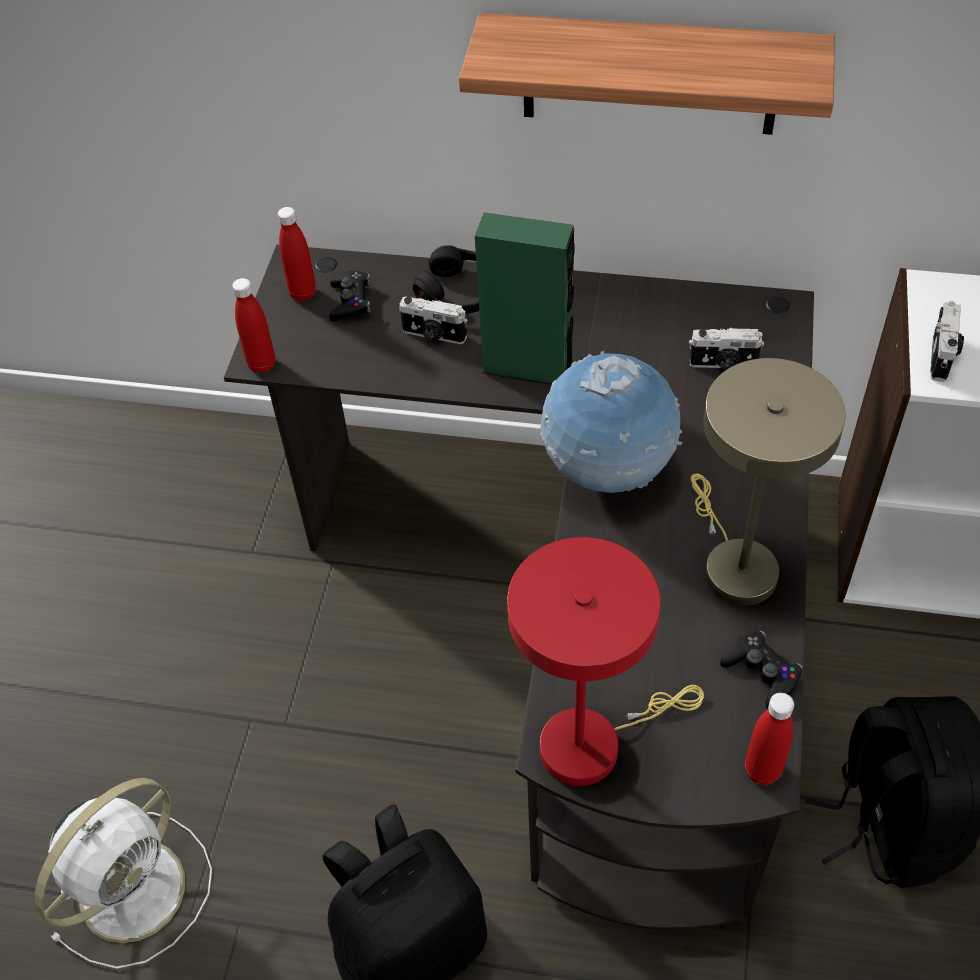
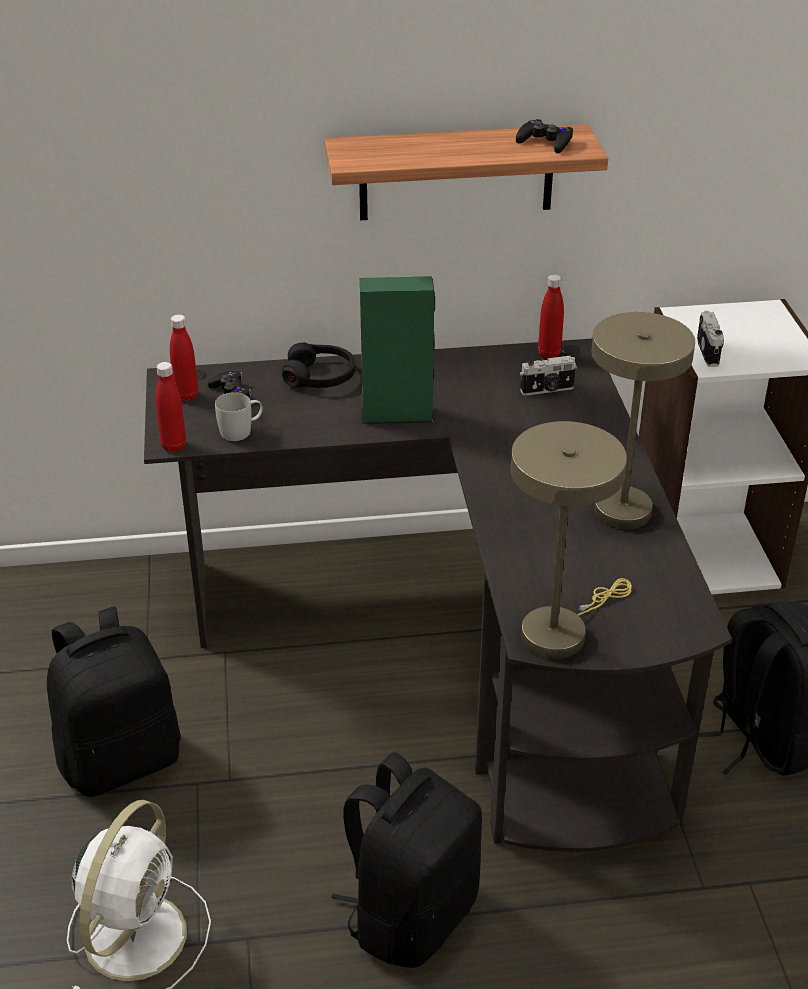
camera: 20 degrees left, 15 degrees down
camera [399,296,468,344] -> none
red table lamp [507,537,704,786] -> beige table lamp [511,421,632,659]
globe [540,351,682,493] -> none
black game controller [720,631,803,709] -> black game controller moved to [516,119,573,153]
red bottle [745,693,794,785] -> red bottle moved to [538,275,564,359]
none -> black backpack [47,607,181,797]
none -> white mug [215,392,263,441]

